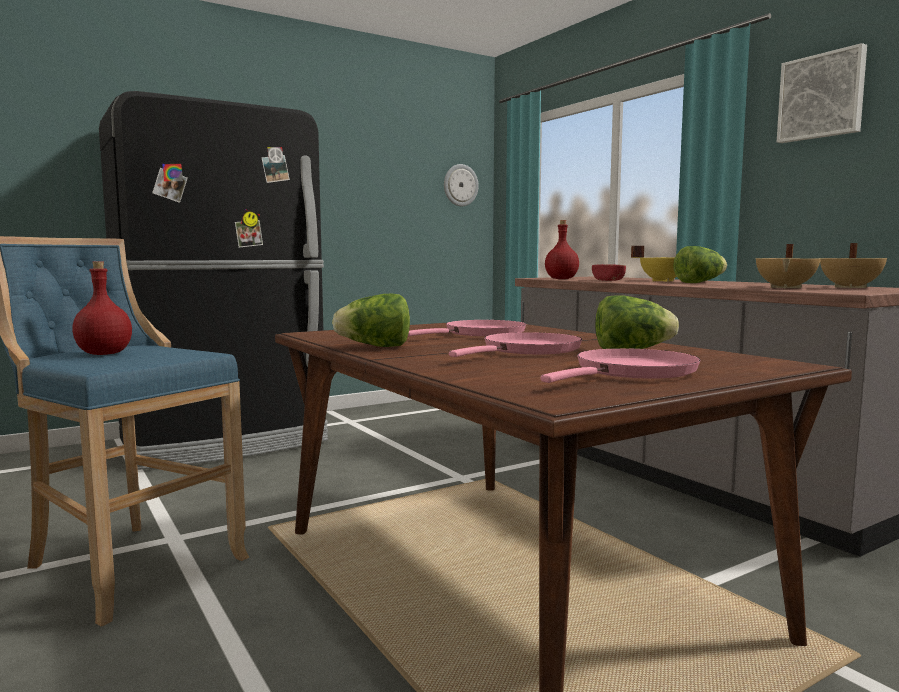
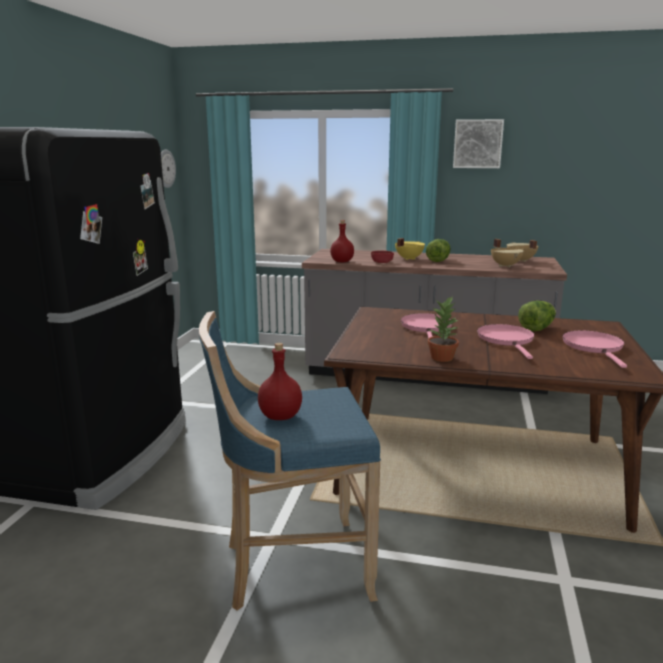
camera: 45 degrees left, 10 degrees up
lettuce [332,294,410,347] -> potted plant [428,296,459,362]

